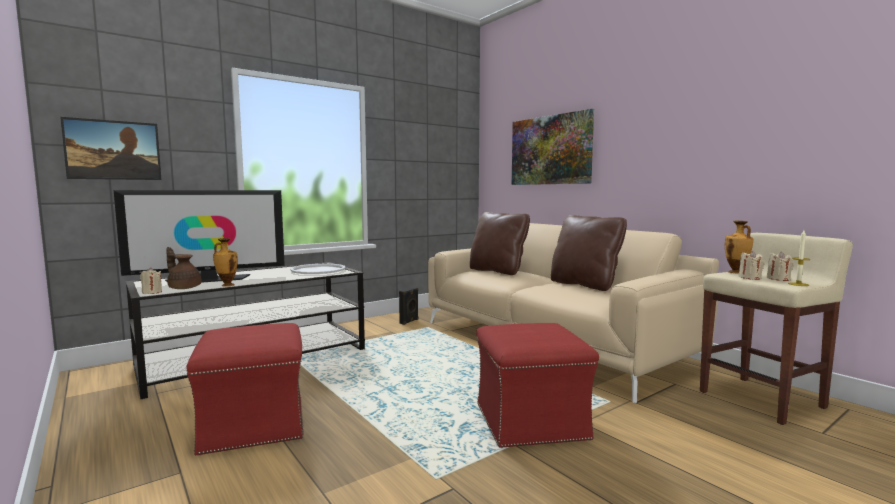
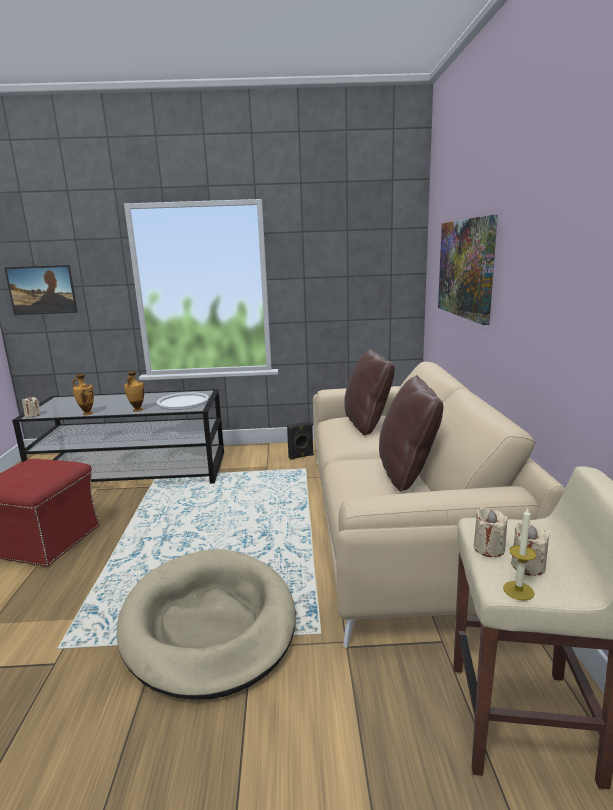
camera: 35 degrees right, 10 degrees up
television [114,190,285,283] -> none
brown teapot [167,247,201,289] -> none
red ottoman [476,323,599,448] -> beige dog bed [116,549,296,699]
vase [725,221,753,274] -> vase moved to [124,371,144,412]

